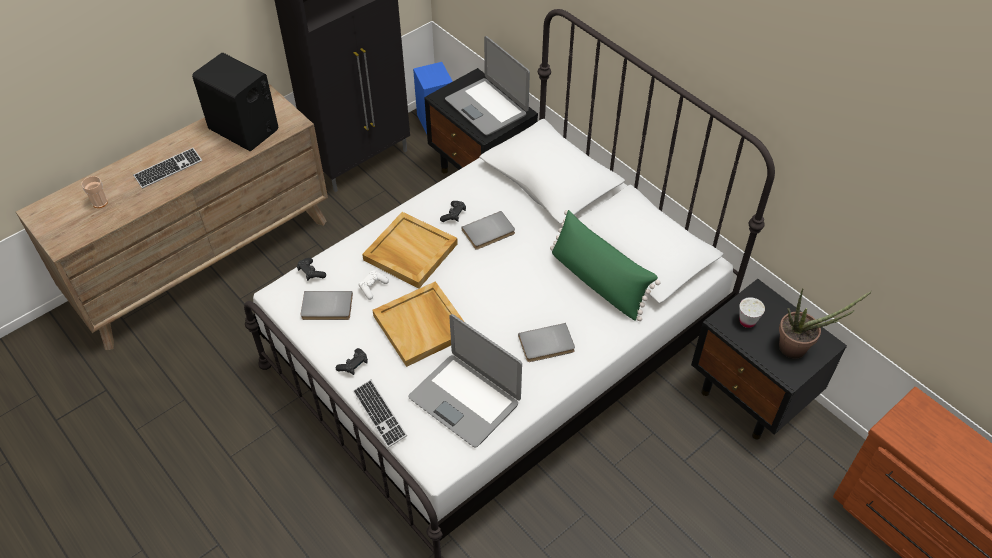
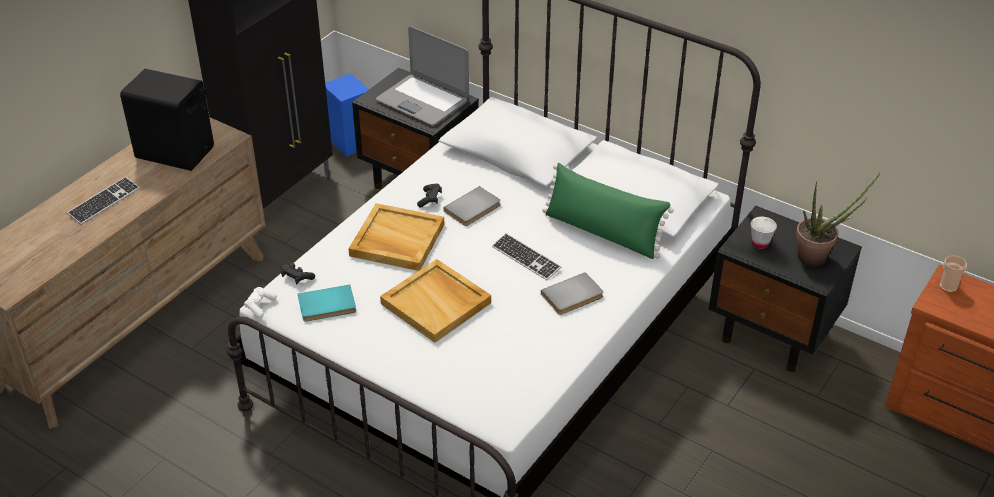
camera: 15 degrees left, 10 degrees down
cup [81,176,108,208] -> cup moved to [939,256,967,293]
grey book [301,291,353,320] -> turquoise book [298,285,356,322]
black game controller [336,348,368,375] -> none
keyboard [353,380,407,448] -> keyboard moved to [492,233,561,280]
white game controller [358,270,389,300] -> white game controller moved to [244,287,277,318]
laptop [408,314,522,447] -> none

